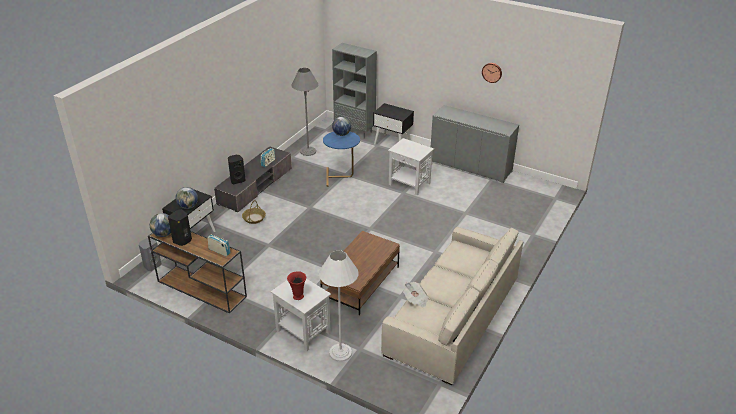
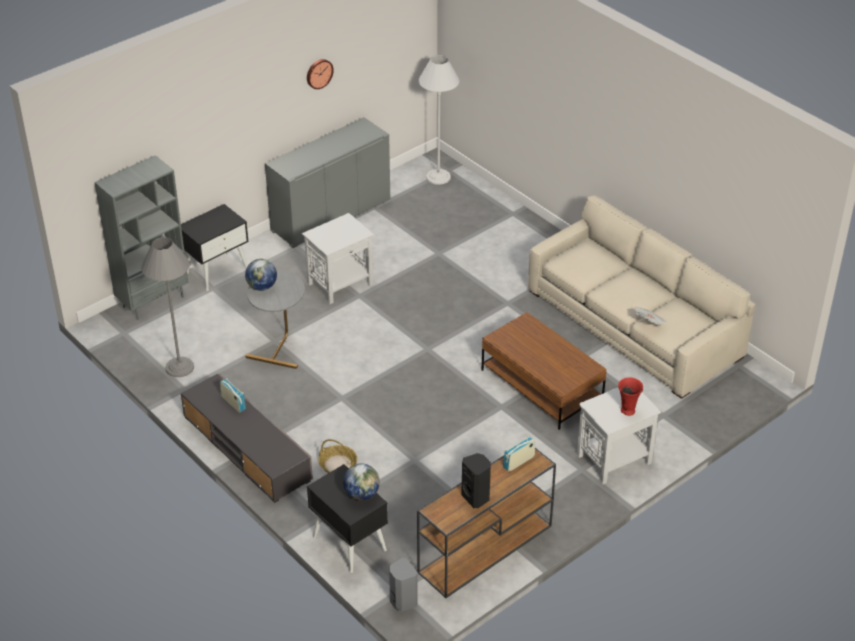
camera: 70 degrees left, 5 degrees up
globe [150,213,171,237] -> none
black speaker [228,155,245,184] -> none
white floor lamp [319,250,359,362] -> white floor lamp moved to [419,55,460,185]
blue side table [323,132,360,187] -> grey side table [246,271,305,369]

